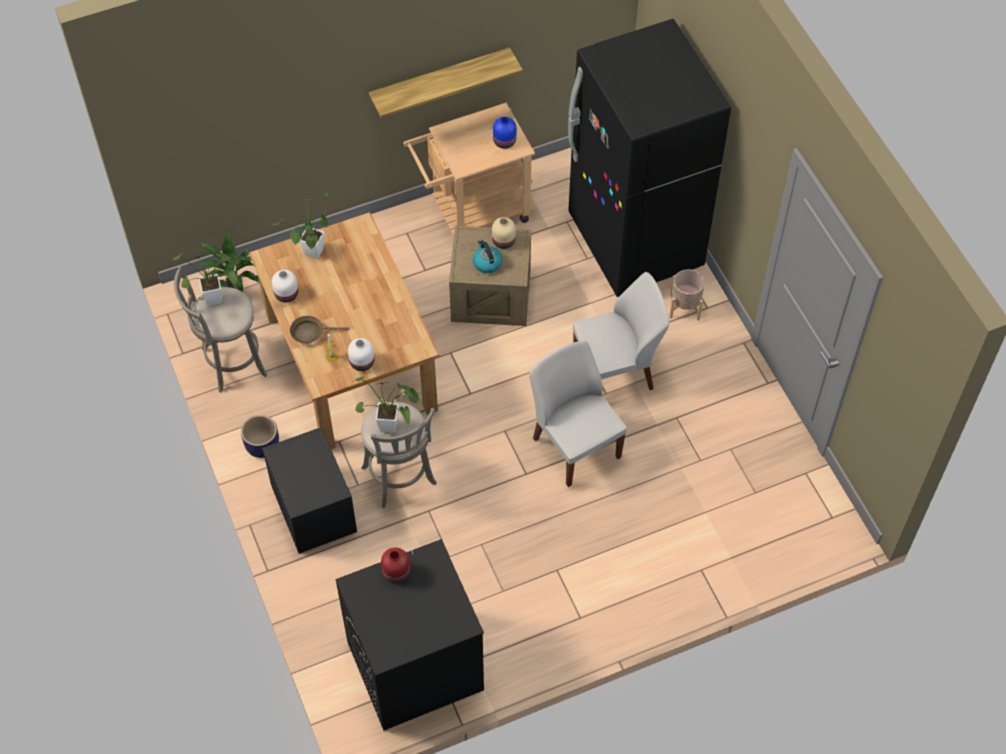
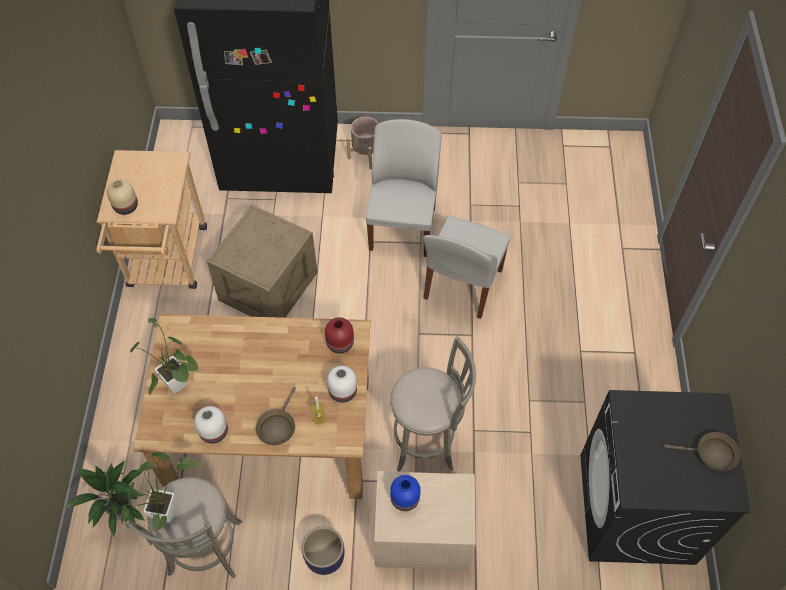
camera: 65 degrees left, 0 degrees up
black nightstand [262,427,357,554] -> beige nightstand [374,471,476,570]
potted plant [355,376,419,433] -> none
shelf [369,47,523,118] -> none
red vase [381,547,410,583] -> red vase moved to [325,317,354,354]
kettle [473,239,502,273] -> none
beige vase [492,217,516,249] -> beige vase moved to [107,180,138,215]
blue vase [493,117,517,149] -> blue vase moved to [390,475,420,511]
white chair [529,341,627,487] -> white chair turned 60 degrees counterclockwise [423,215,510,319]
none -> brown frying pan [664,432,740,471]

